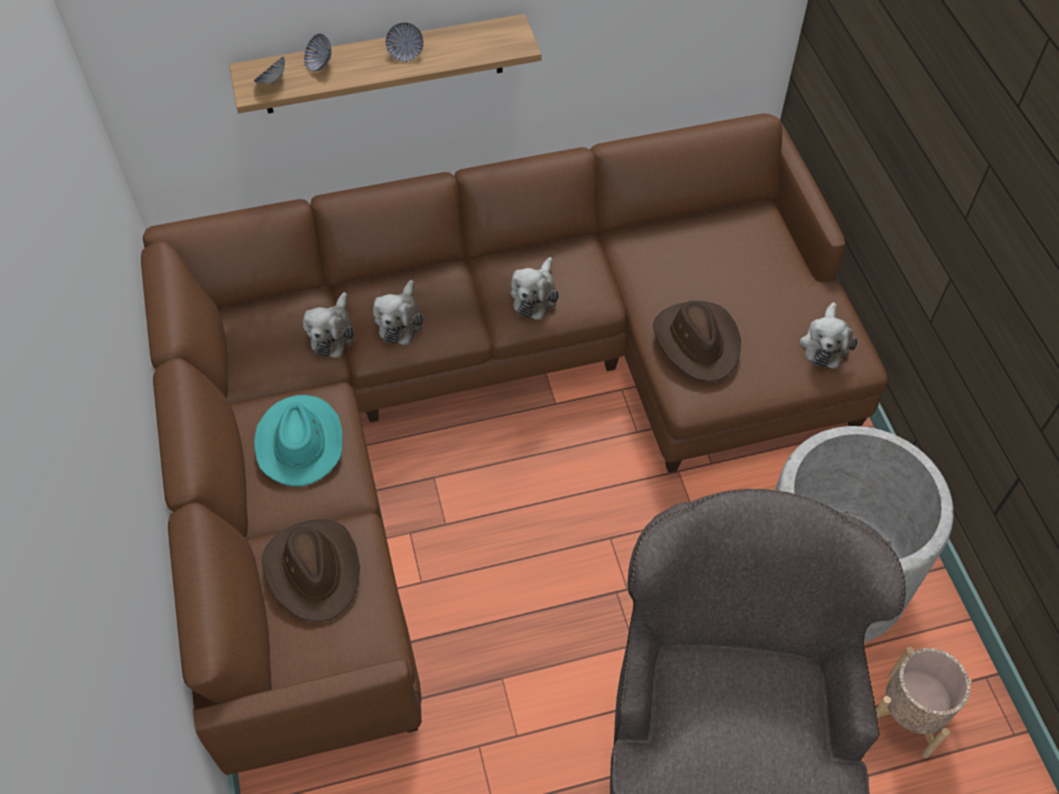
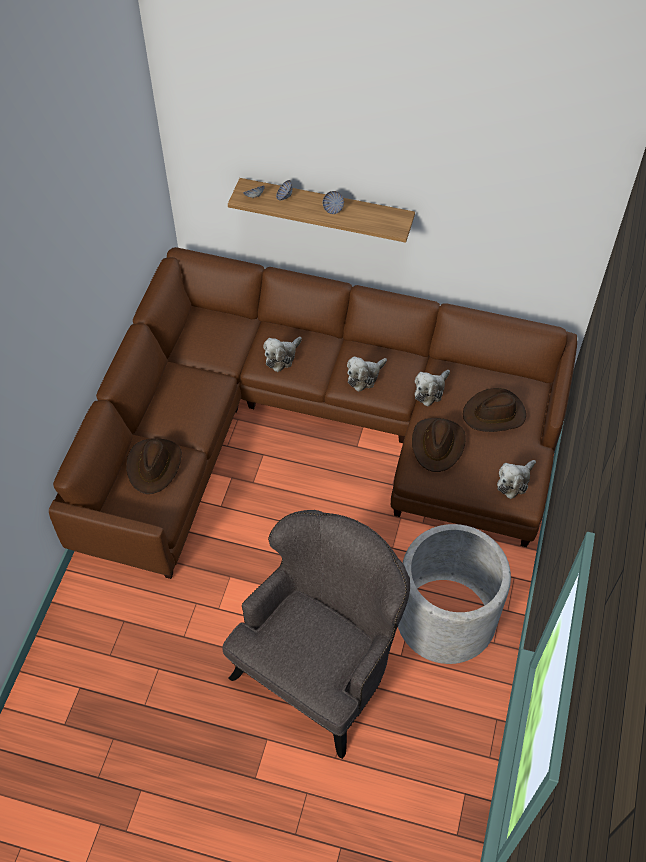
camera: 30 degrees right, 0 degrees up
turquoise hat [254,395,342,486] -> none
plush toy [303,292,354,358] -> plush toy moved to [415,370,450,407]
beige planter [875,647,972,758] -> none
none -> brown hat [463,388,526,432]

